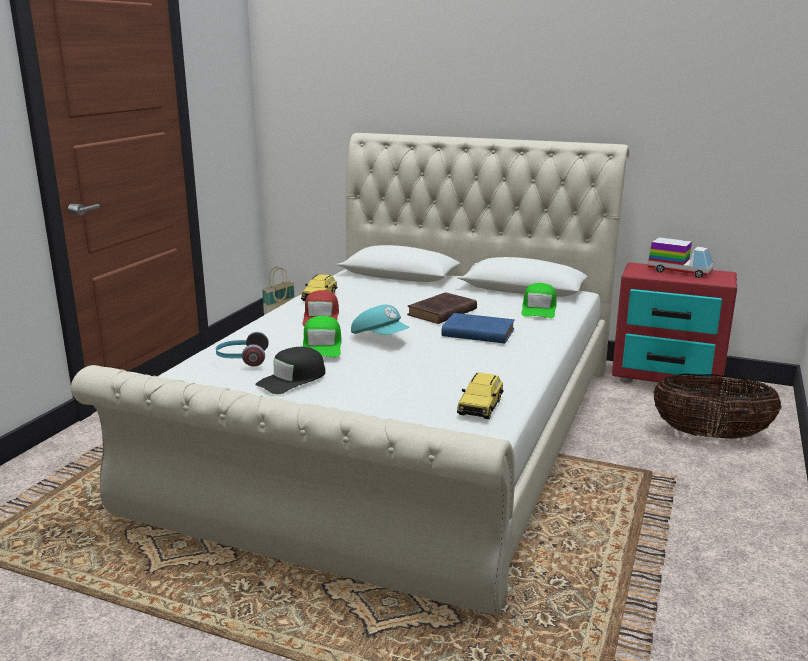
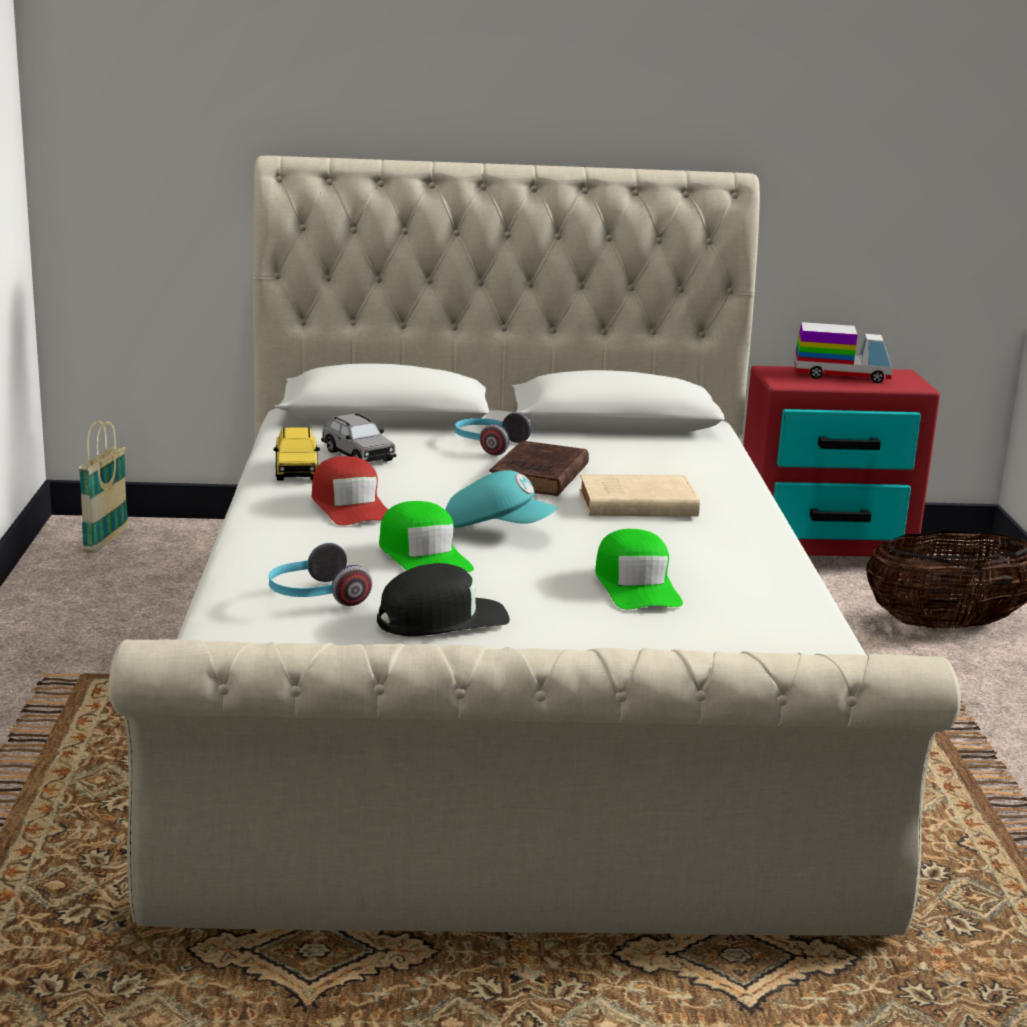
camera: 25 degrees left, 0 degrees up
black cap [255,347,325,394] -> black cap turned 135 degrees counterclockwise [377,563,510,636]
blue book [442,313,515,344] -> beige book [579,474,700,516]
yellow toy car [457,373,504,419] -> none
green cap [522,283,557,318] -> green cap moved to [595,529,683,609]
none -> grey toy car [321,414,396,462]
none -> headphones [455,412,531,456]

